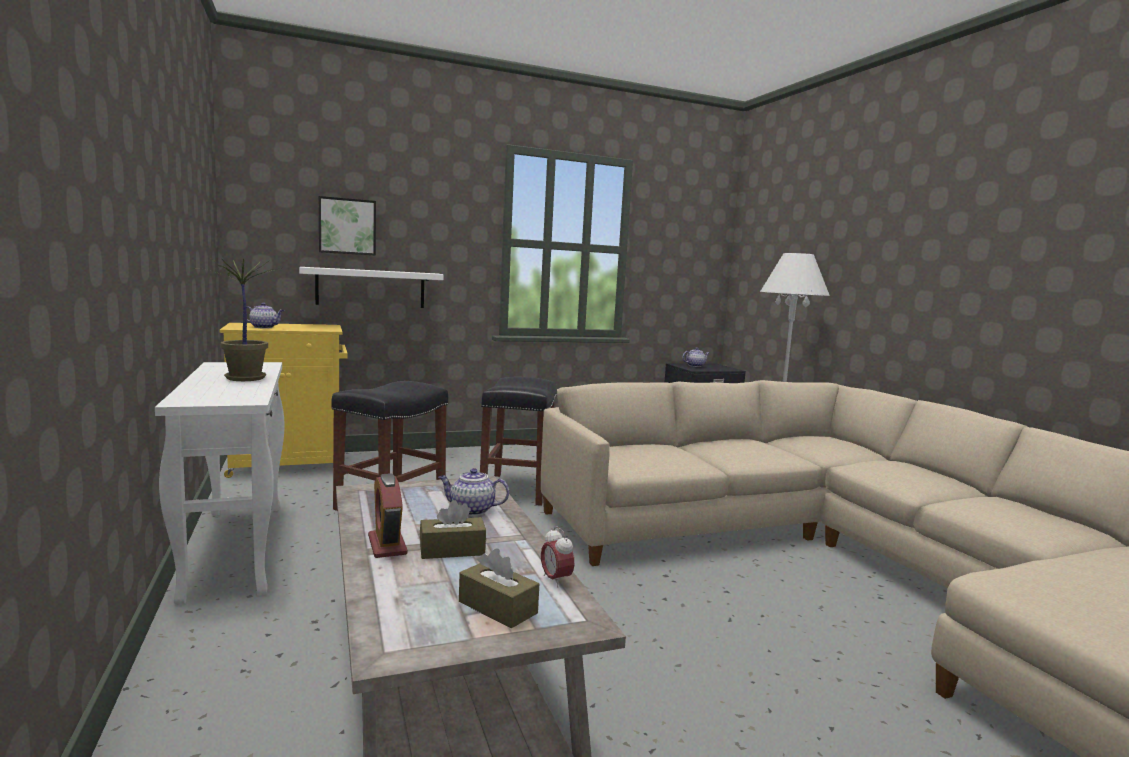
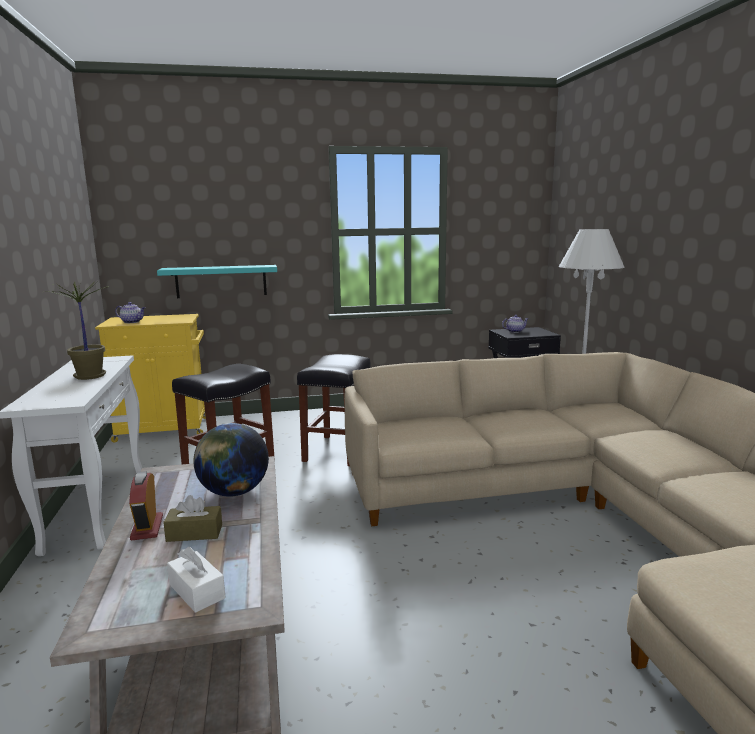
camera: 10 degrees right, 5 degrees up
white shelf [299,267,444,308] -> turquoise shelf [157,265,277,298]
picture [319,196,376,256] -> none
teapot [438,468,509,516] -> globe [193,423,269,497]
brown tissue box [459,549,539,628] -> white tissue box [167,547,226,613]
alarm clock [541,526,574,588] -> none

